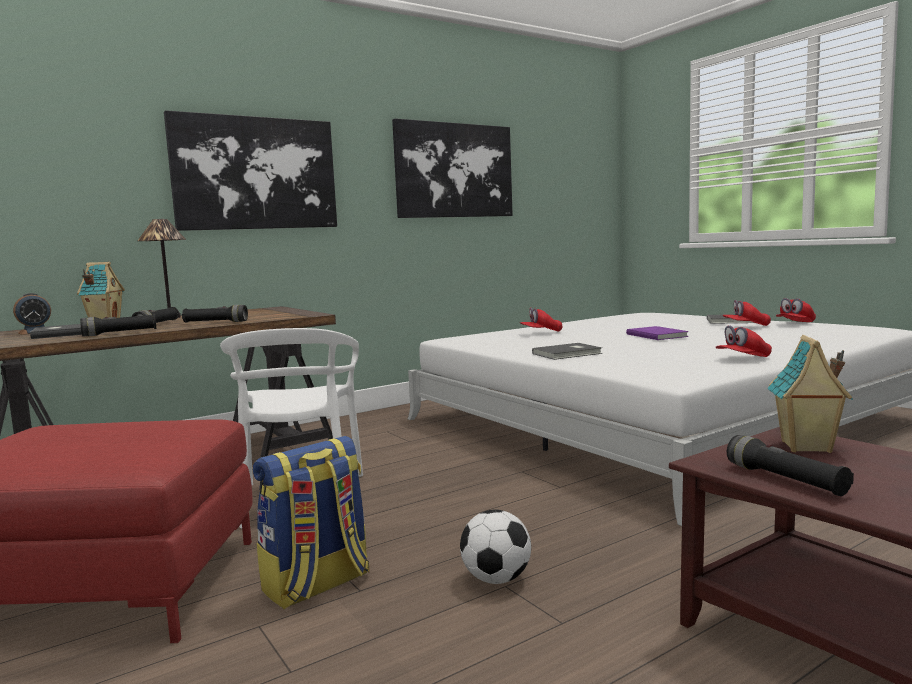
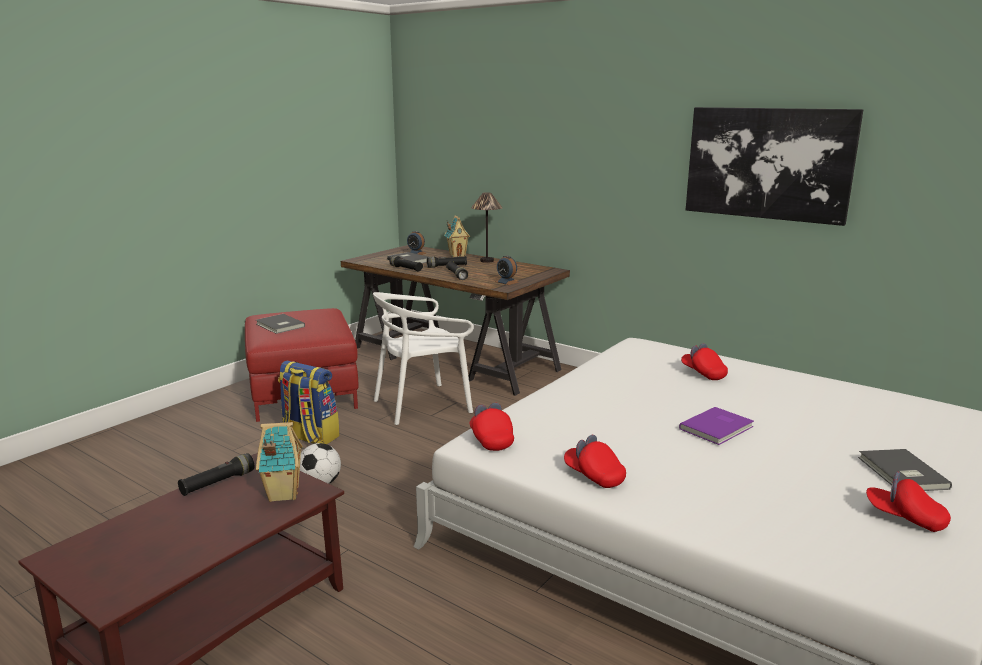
camera: 70 degrees right, 10 degrees up
picture [164,110,337,231] -> none
grey book [532,343,602,360] -> grey book moved to [256,314,305,334]
red cap [722,300,771,326] -> red cap moved to [469,403,514,451]
none -> alarm clock [495,256,519,285]

